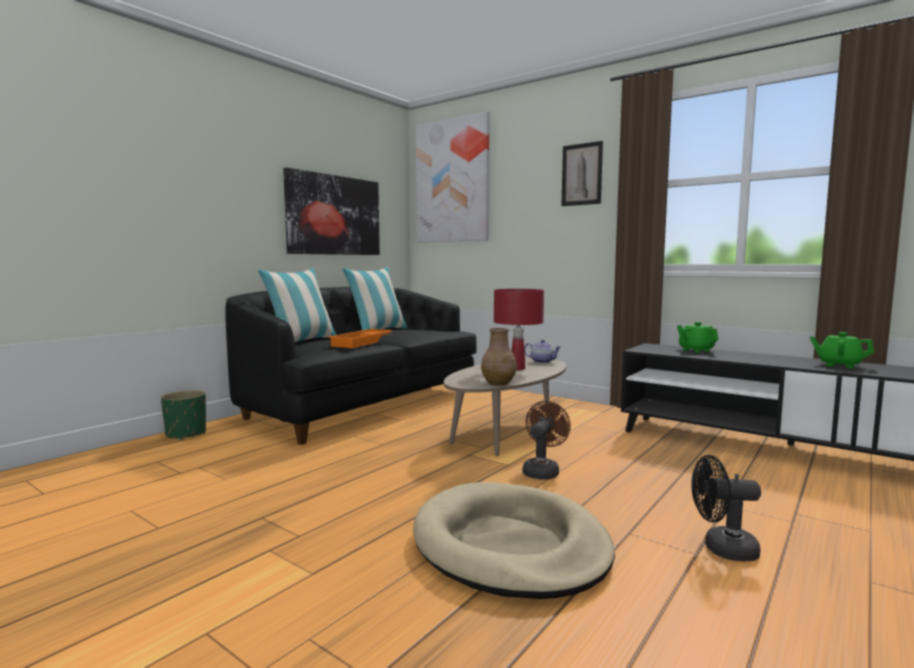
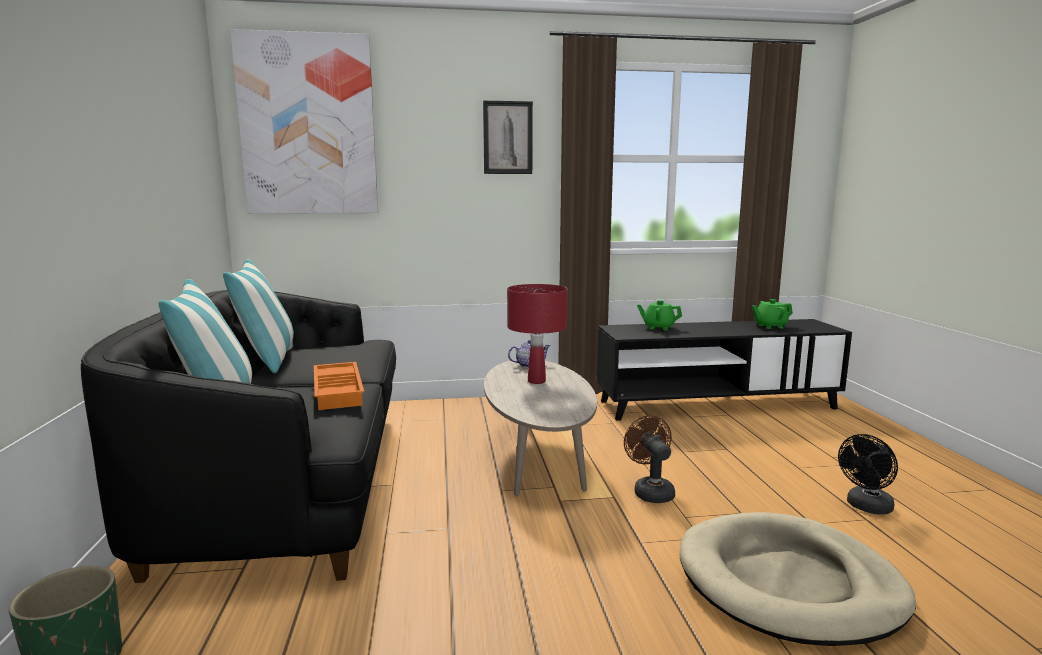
camera: 45 degrees left, 5 degrees up
picture [283,167,380,255] -> none
brown vase [481,328,517,386] -> none

